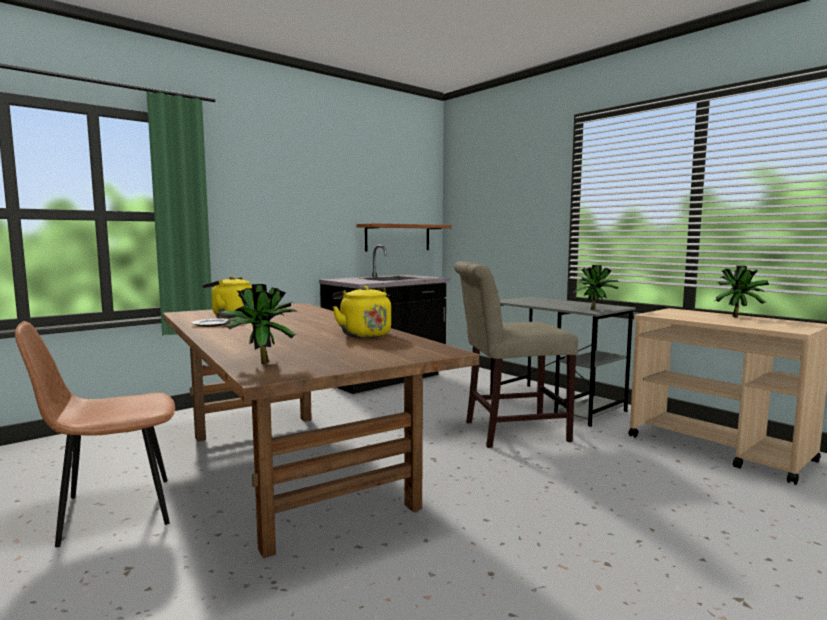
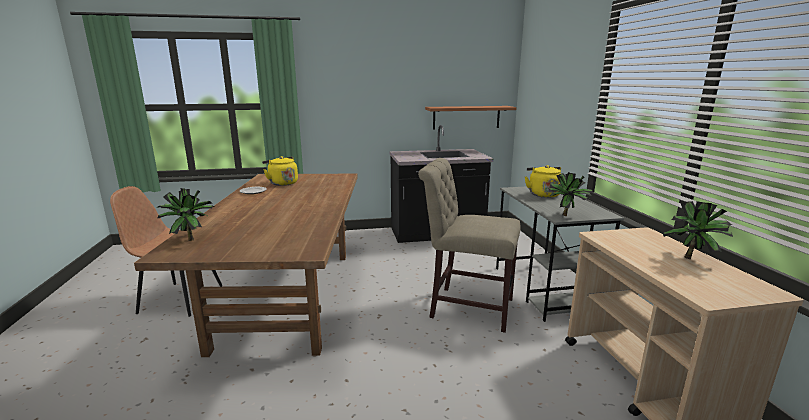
camera: 30 degrees right, 10 degrees up
yellow kettle [332,286,391,338] -> yellow kettle moved to [525,165,561,198]

